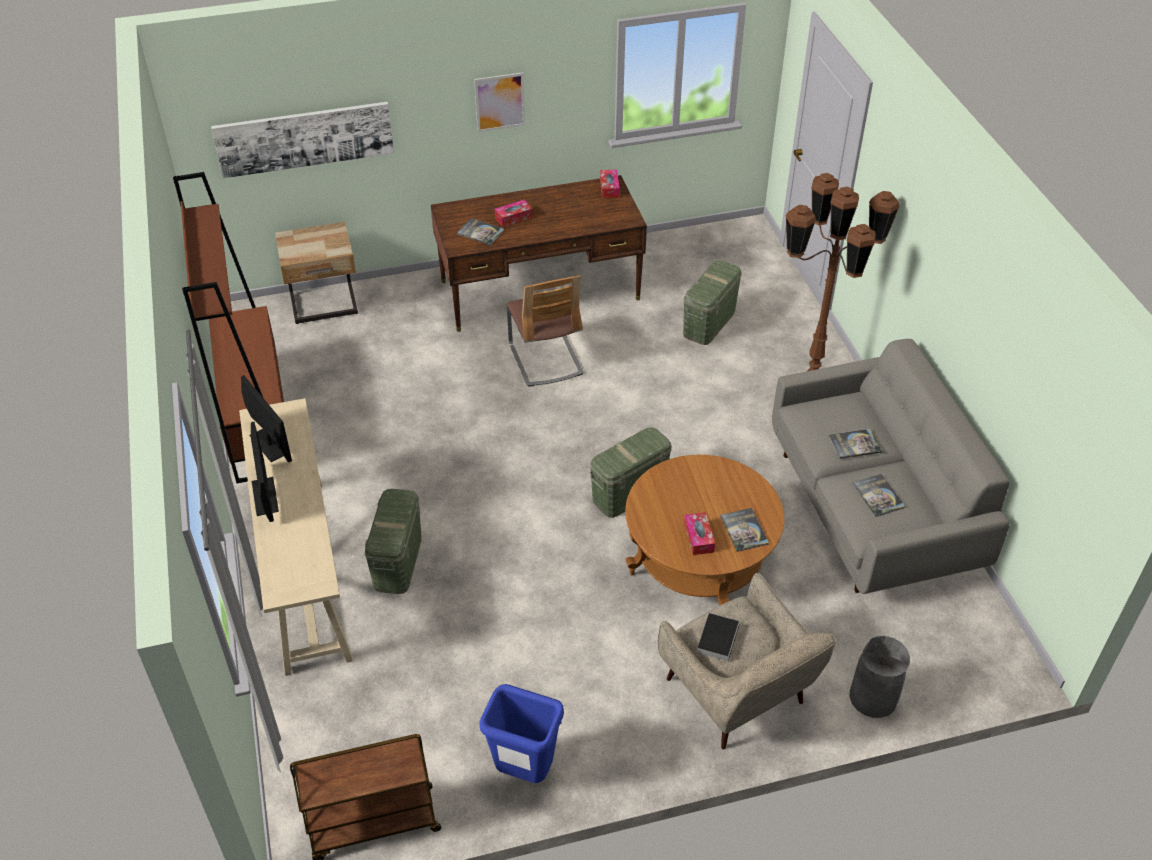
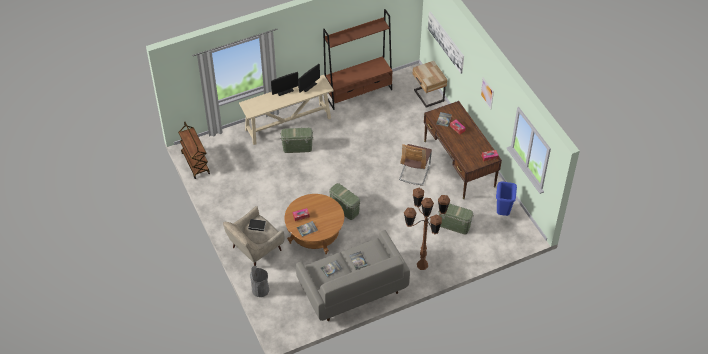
camera: 80 degrees right, 5 degrees up
blue trash can [479,684,564,783] -> blue trash can moved to [496,181,517,216]
chair [506,275,584,387] -> chair turned 45 degrees counterclockwise [399,144,432,186]

